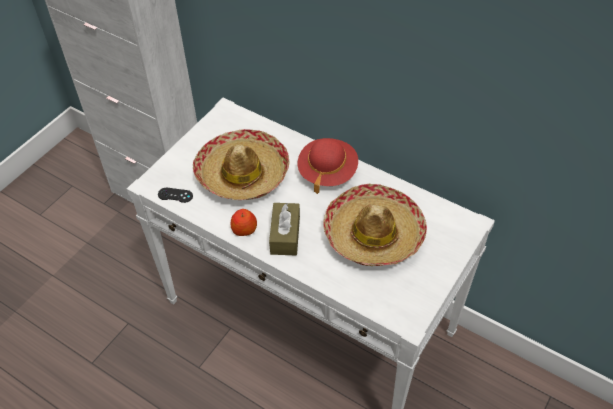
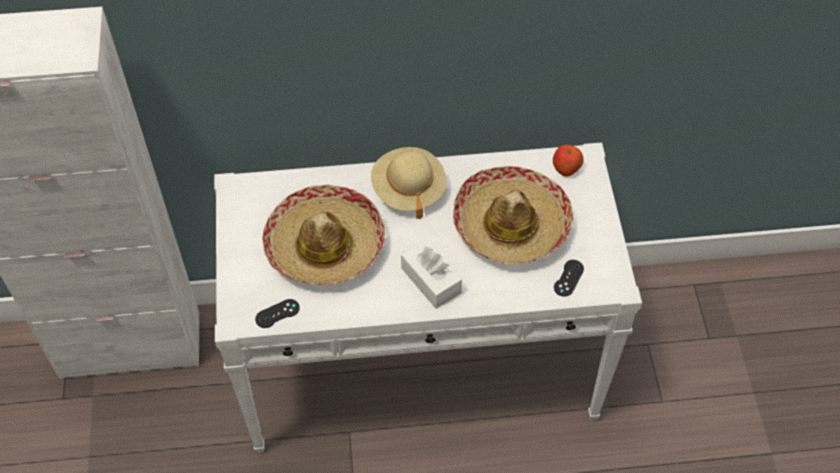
camera: 40 degrees left, 5 degrees up
apple [231,209,257,236] -> apple moved to [553,145,584,176]
brown tissue box [269,203,300,255] -> white tissue box [401,239,462,309]
red hat [298,138,358,194] -> beige hat [371,147,446,219]
none -> black game controller [554,260,584,297]

